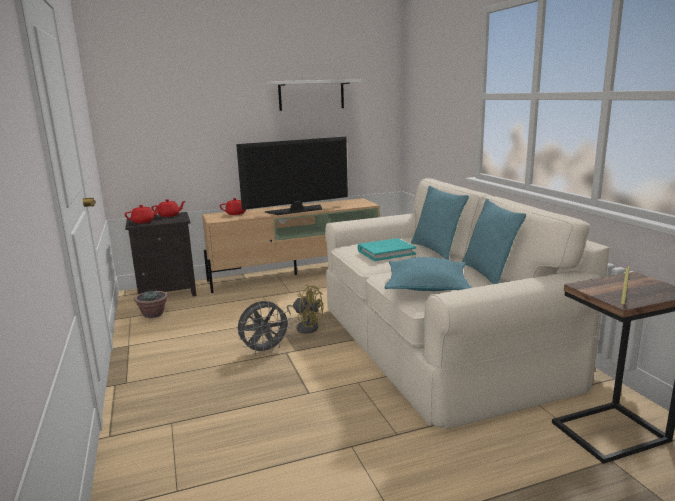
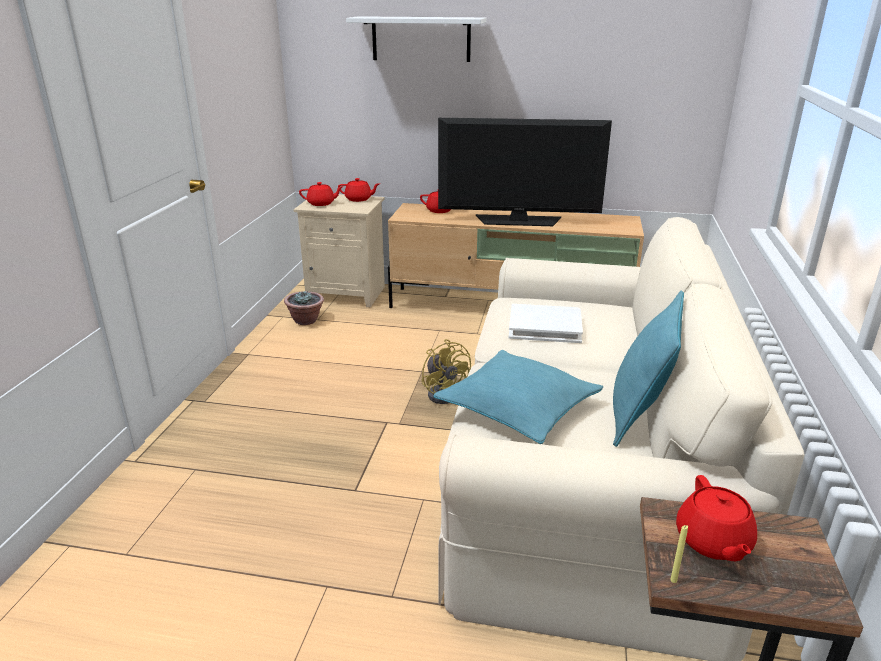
camera: 30 degrees right, 10 degrees up
black nightstand [125,212,197,296] -> beige nightstand [293,195,385,307]
grey fan [238,301,292,355] -> none
white shelf [268,79,361,111] -> white shelf moved to [346,16,486,62]
turquoise book [358,238,416,261] -> white book [509,304,583,343]
turquoise pillow [411,186,469,260] -> none
none -> red teapot [676,475,757,561]

